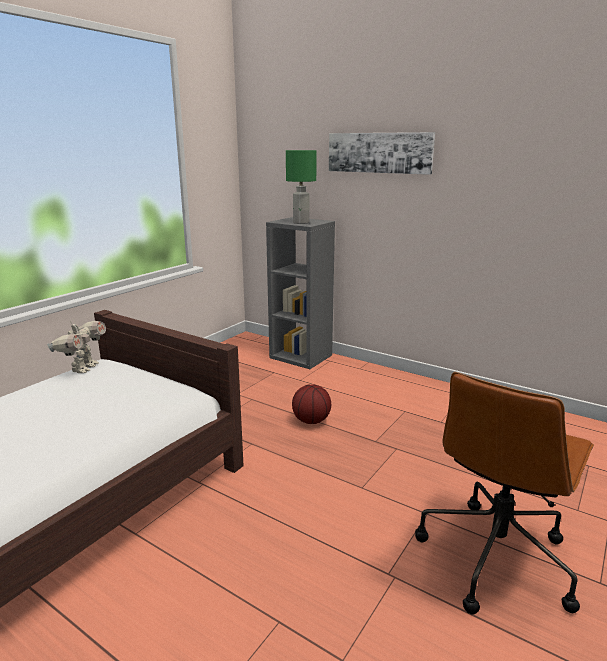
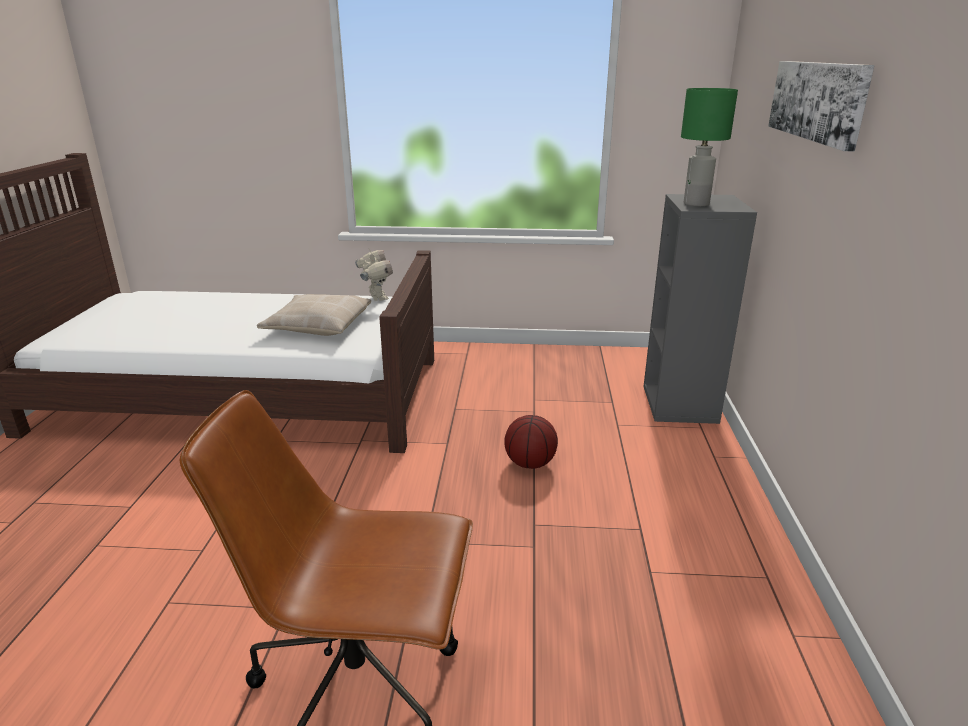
camera: 60 degrees right, 5 degrees up
toy robot [47,321,106,373] -> toy robot turned 90 degrees counterclockwise [355,249,393,301]
none -> beige pillow [257,294,371,336]

